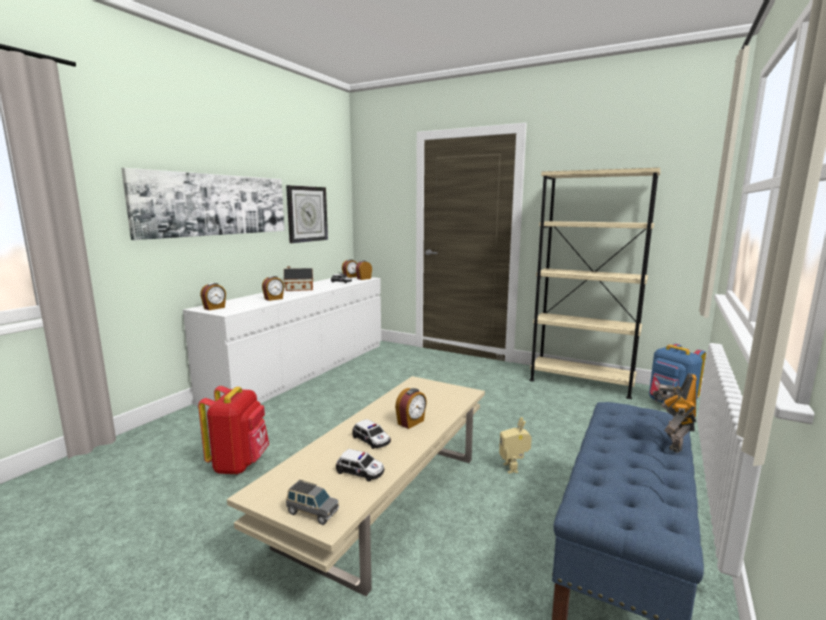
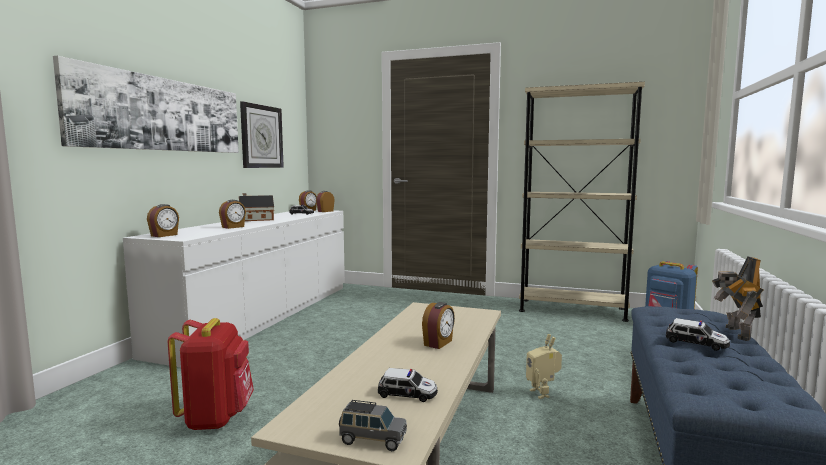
camera: 10 degrees left, 5 degrees down
toy car [352,419,391,449] -> toy car moved to [666,318,730,351]

